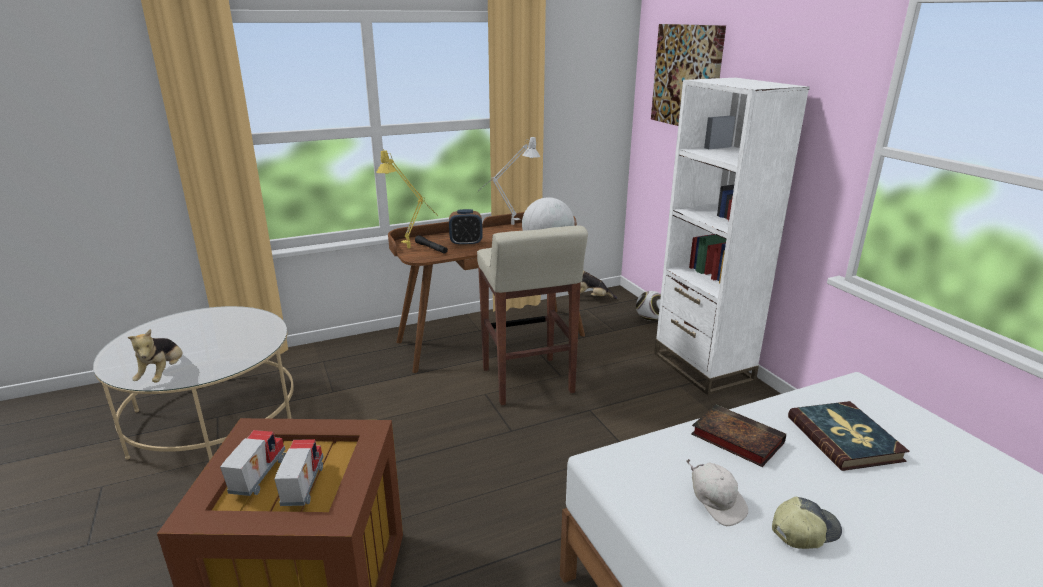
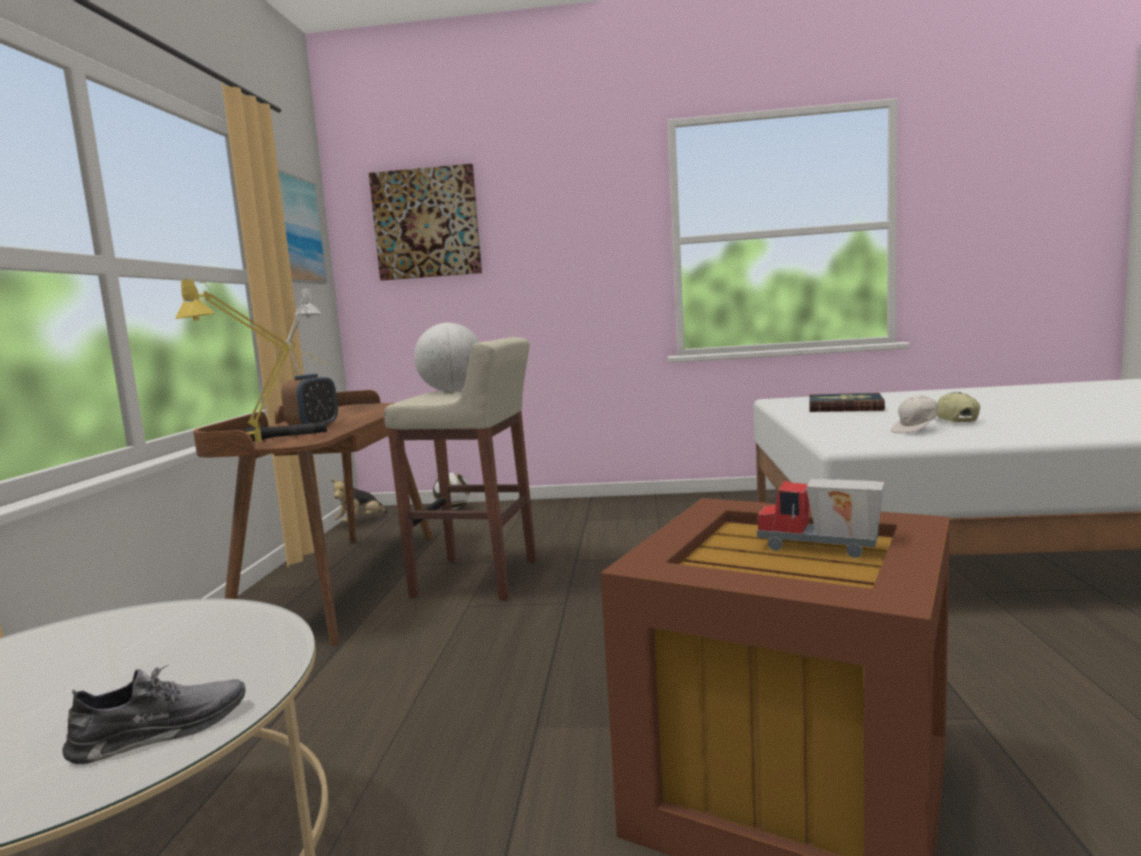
camera: 60 degrees left, 15 degrees down
plush toy [128,329,182,383] -> grey shoe [62,665,246,765]
toy truck [220,430,285,496] -> none
white bookcase [654,78,810,395] -> none
white cap [686,459,748,526] -> white cap turned 150 degrees clockwise [891,396,938,433]
book [691,405,786,467] -> none
none -> picture [278,169,328,284]

